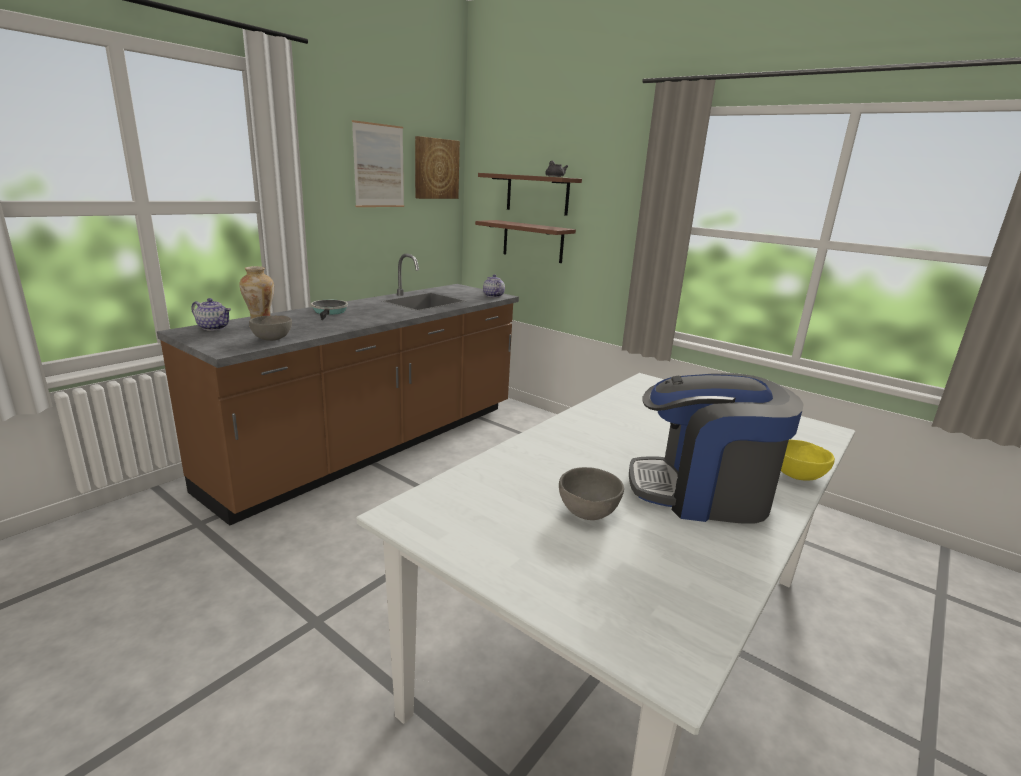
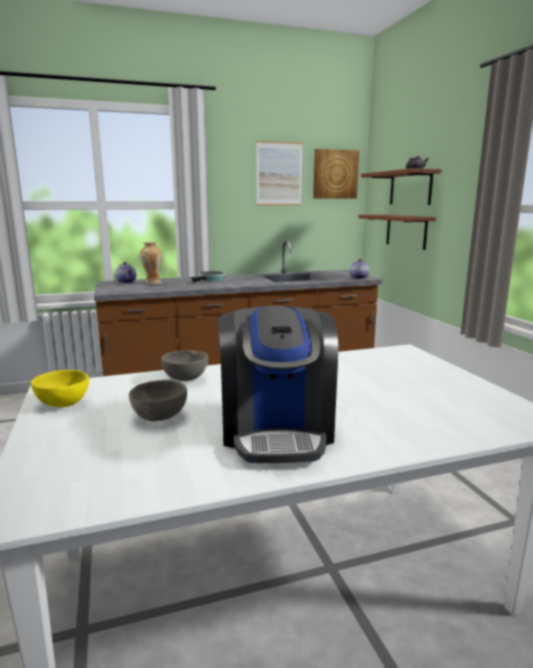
camera: 35 degrees right, 5 degrees down
grey bowl [249,315,292,341] -> grey bowl moved to [161,350,208,381]
coffee machine [629,373,804,524] -> coffee machine turned 135 degrees counterclockwise [218,306,338,463]
yellow bowl [781,439,835,480] -> yellow bowl moved to [31,370,89,407]

